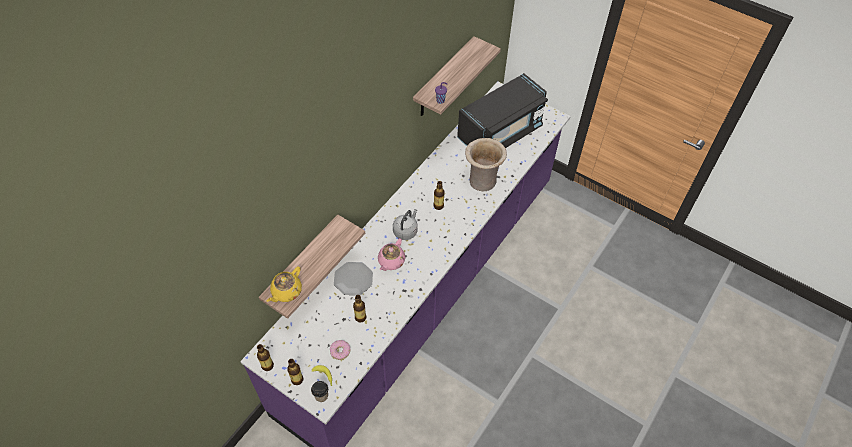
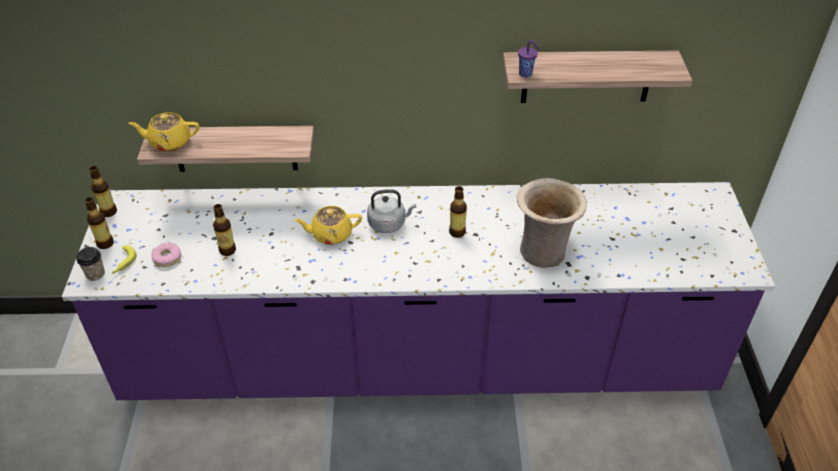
camera: 55 degrees right, 10 degrees down
plate [334,262,373,295] -> none
pink teapot [378,238,405,271] -> yellow teapot [294,206,362,245]
black microwave [457,73,548,148] -> none

